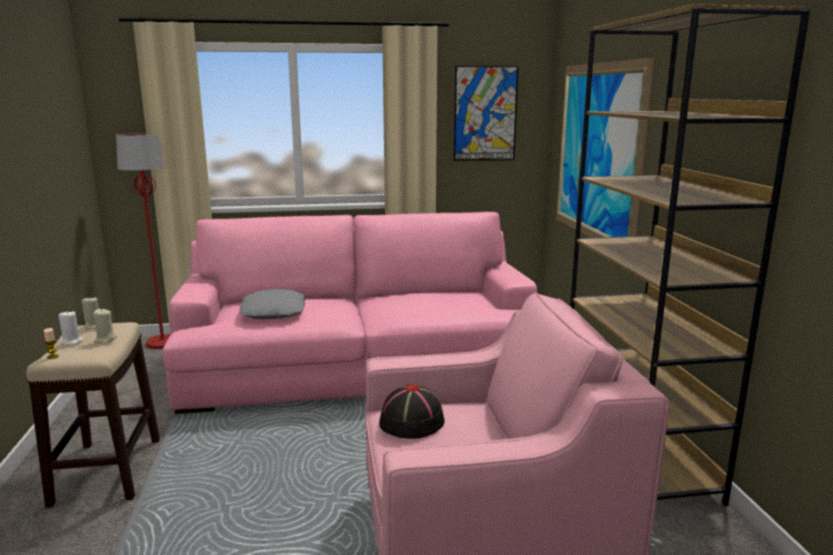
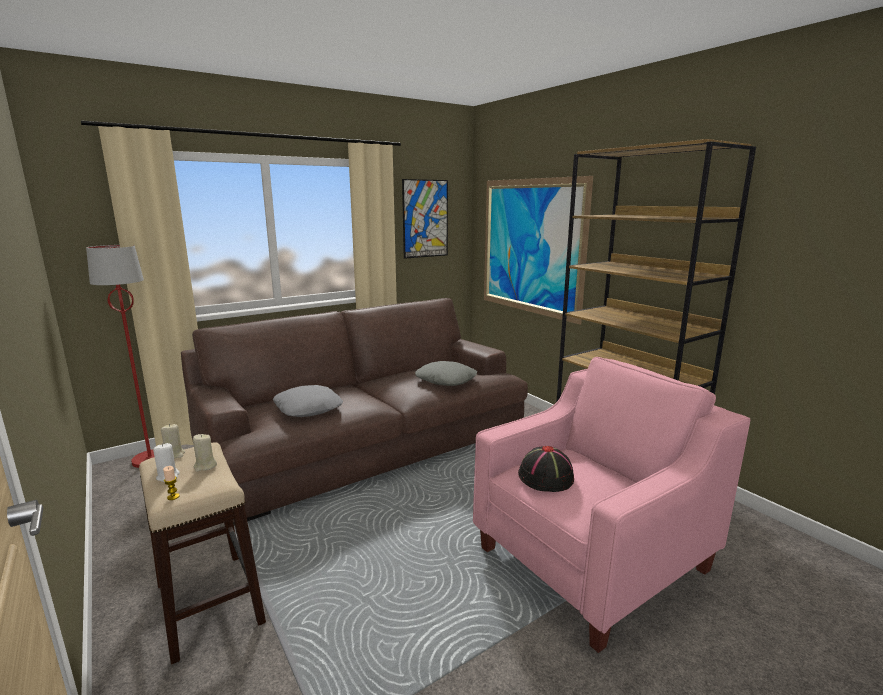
camera: 25 degrees left, 0 degrees up
pink sofa [163,212,537,414] -> brown sofa [181,298,528,526]
none -> grey pillow [415,361,477,386]

